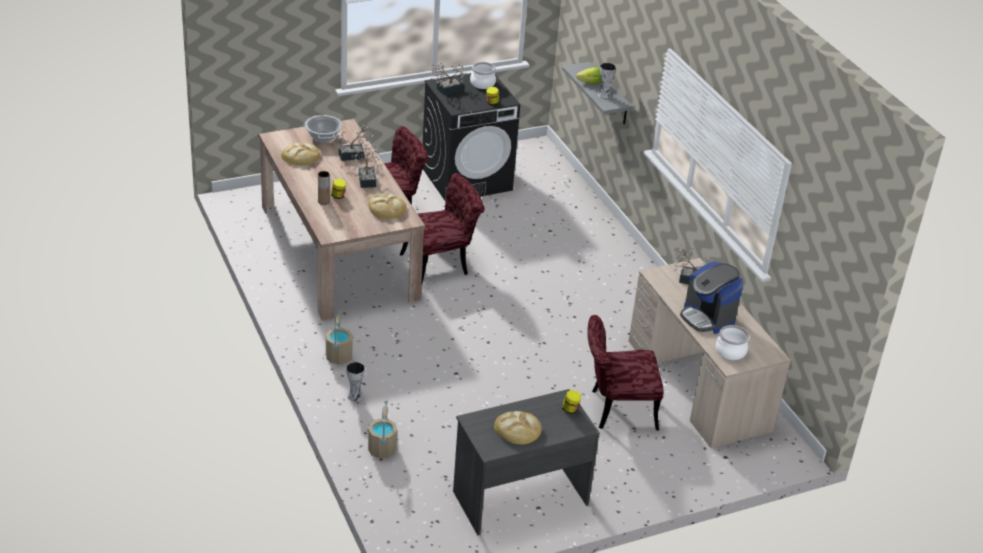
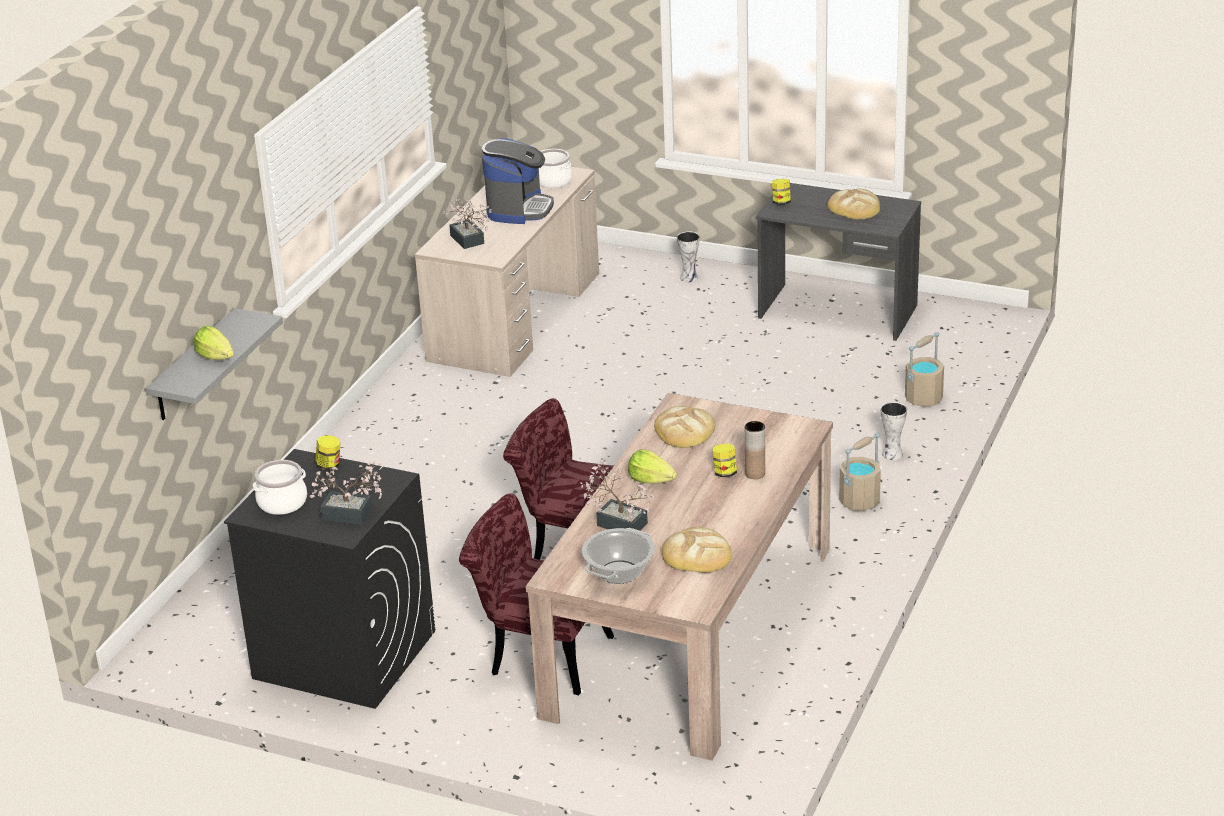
camera: 130 degrees left, 5 degrees down
potted plant [352,144,380,188] -> lettuce [628,449,677,484]
red chair [587,315,664,430] -> none
vase [598,62,616,99] -> vase moved to [677,232,700,283]

